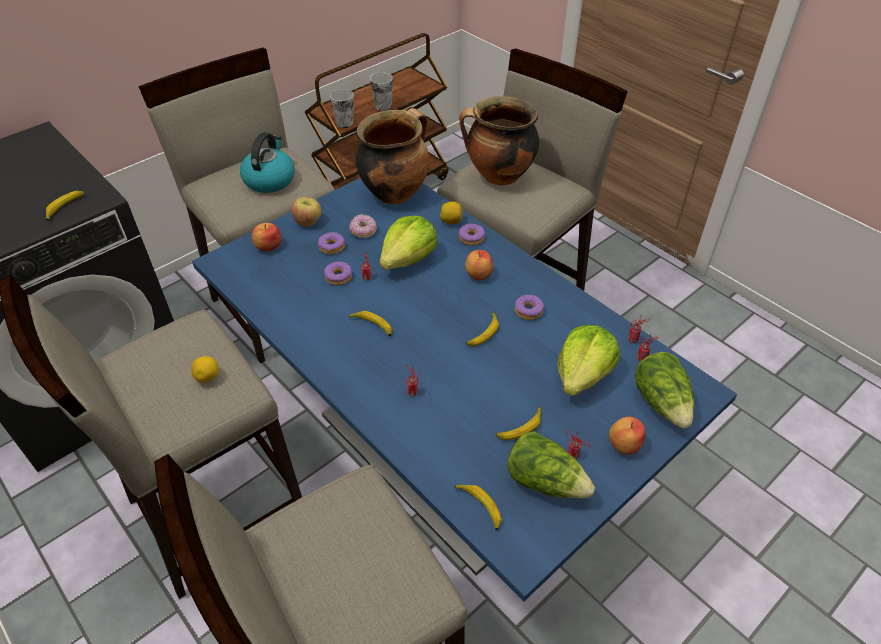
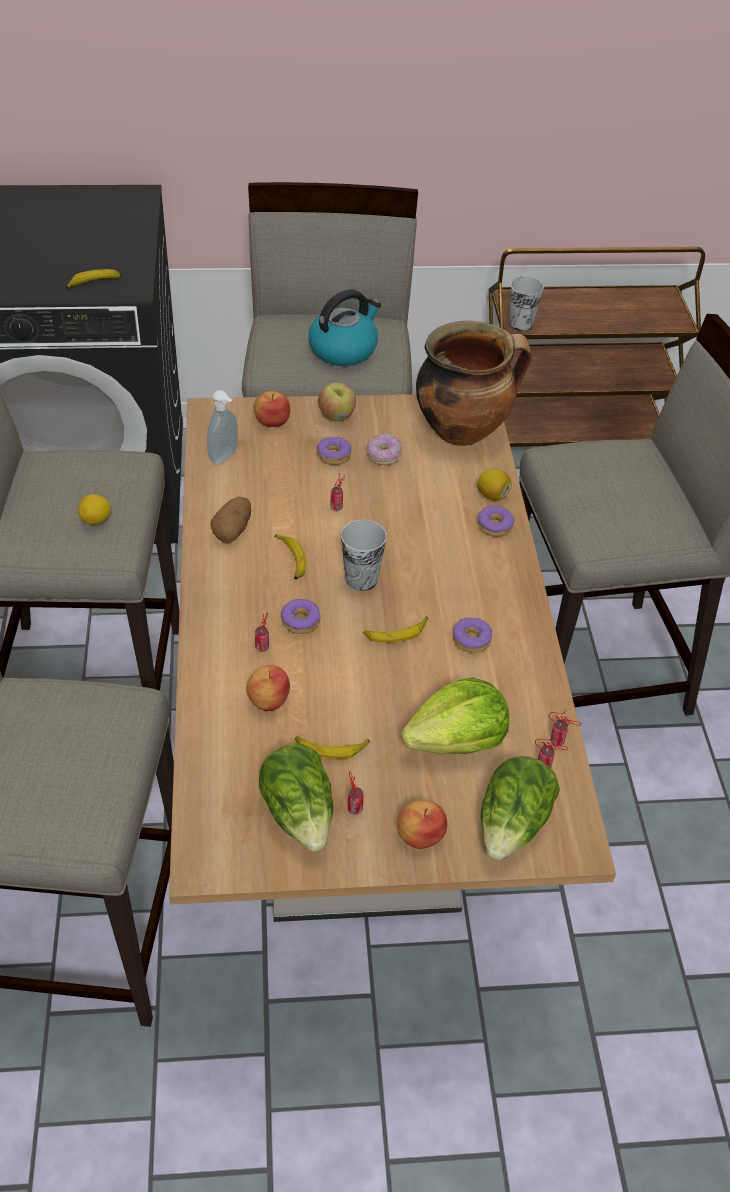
camera: 35 degrees right, 0 degrees up
blue dining table [192,178,737,602] -> brown dining table [169,394,616,922]
donut [324,262,352,285] -> donut moved to [281,599,321,634]
cup [370,73,393,111] -> cup moved to [341,520,387,591]
lettuce [380,215,437,270] -> none
banana [455,485,502,530] -> none
cooking pot [459,96,539,185] -> none
apple [465,250,493,280] -> apple moved to [246,665,290,711]
none -> soap dispenser [207,390,238,465]
none -> potato [210,496,251,543]

